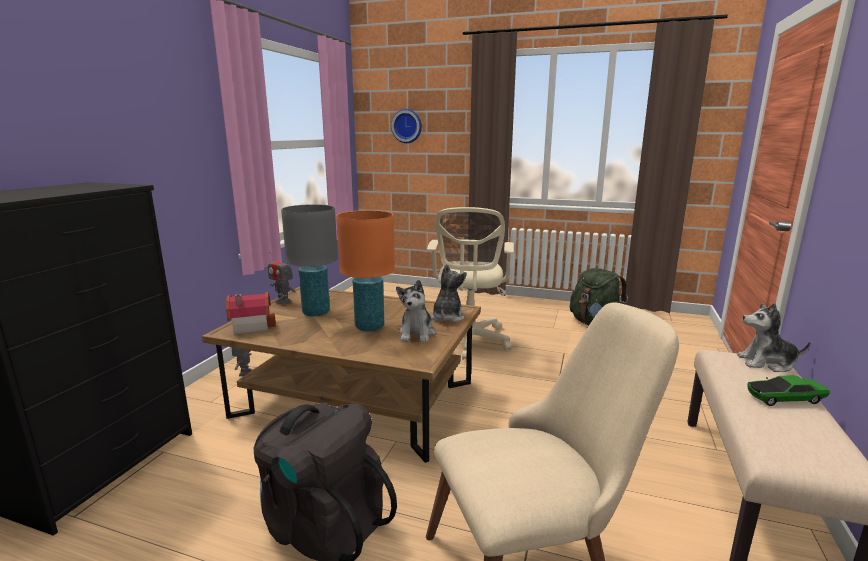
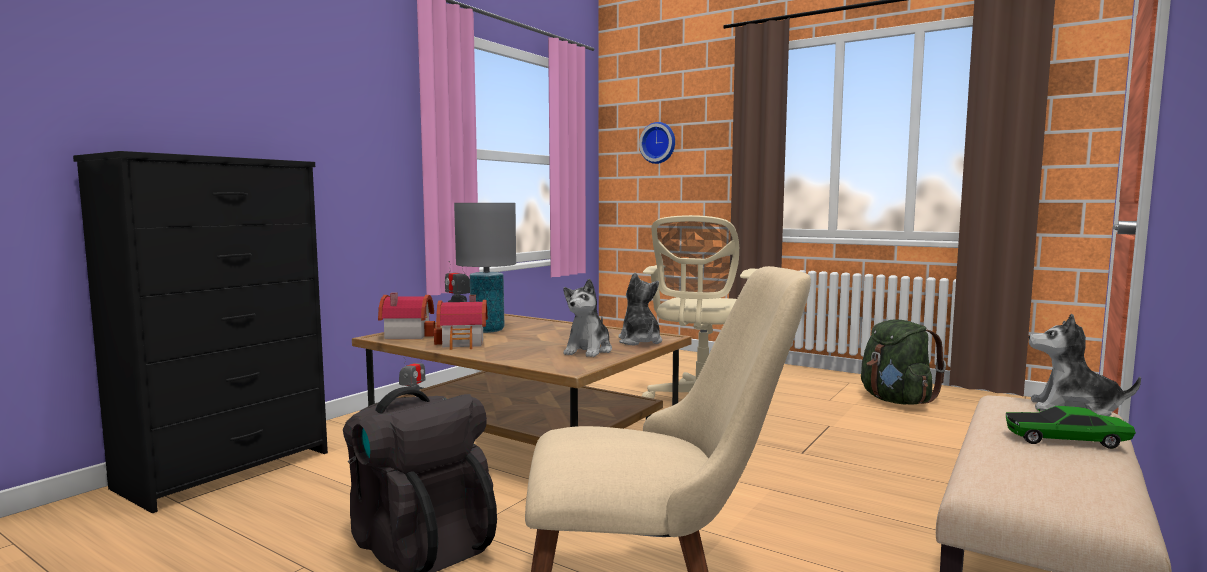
camera: 15 degrees right, 10 degrees down
orange table lamp [336,210,395,332] -> none
plush toy [431,264,467,323] -> plush toy turned 45 degrees counterclockwise [618,272,662,346]
none -> toy house [434,295,488,350]

